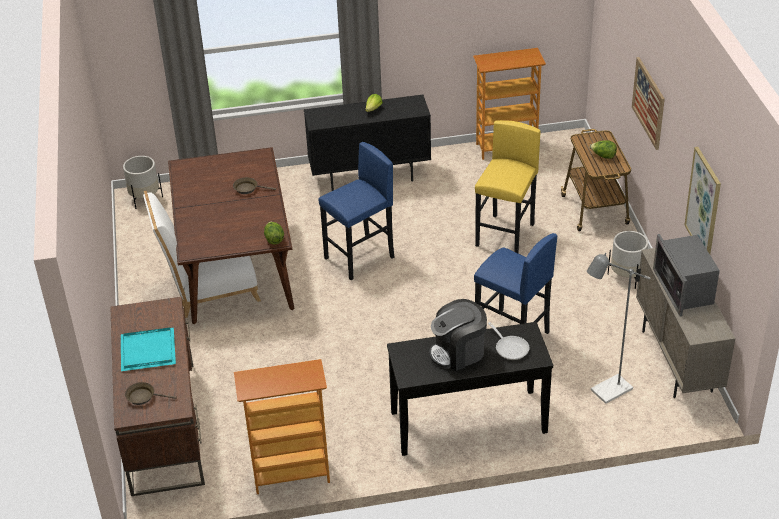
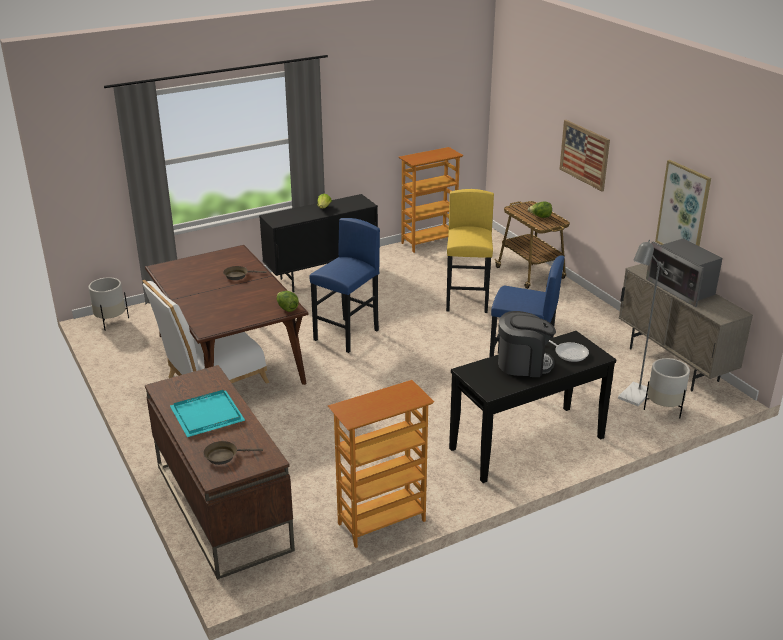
camera: 20 degrees left, 10 degrees down
coffee machine [429,299,487,371] -> coffee machine turned 135 degrees counterclockwise [498,311,556,377]
white planter [608,231,648,289] -> white planter moved to [644,358,690,419]

